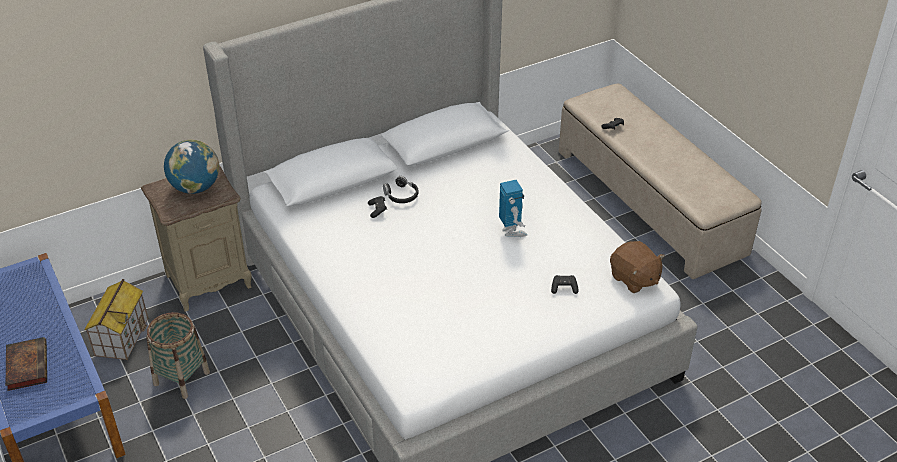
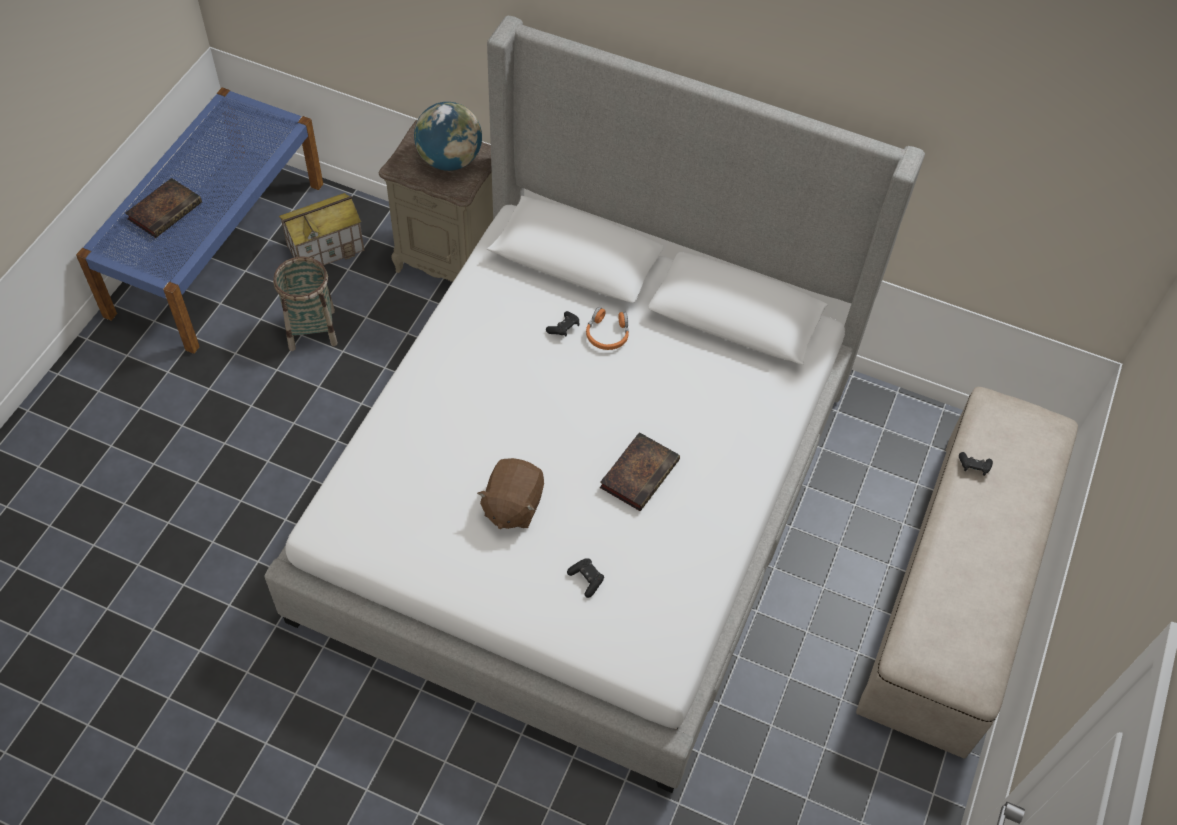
camera: 50 degrees right, 15 degrees up
black headphones [383,176,418,203] -> orange headphones [586,307,629,350]
toy robot [499,180,527,237] -> book [600,432,680,511]
brown plush toy [610,241,665,293] -> brown plush toy moved to [477,458,544,529]

